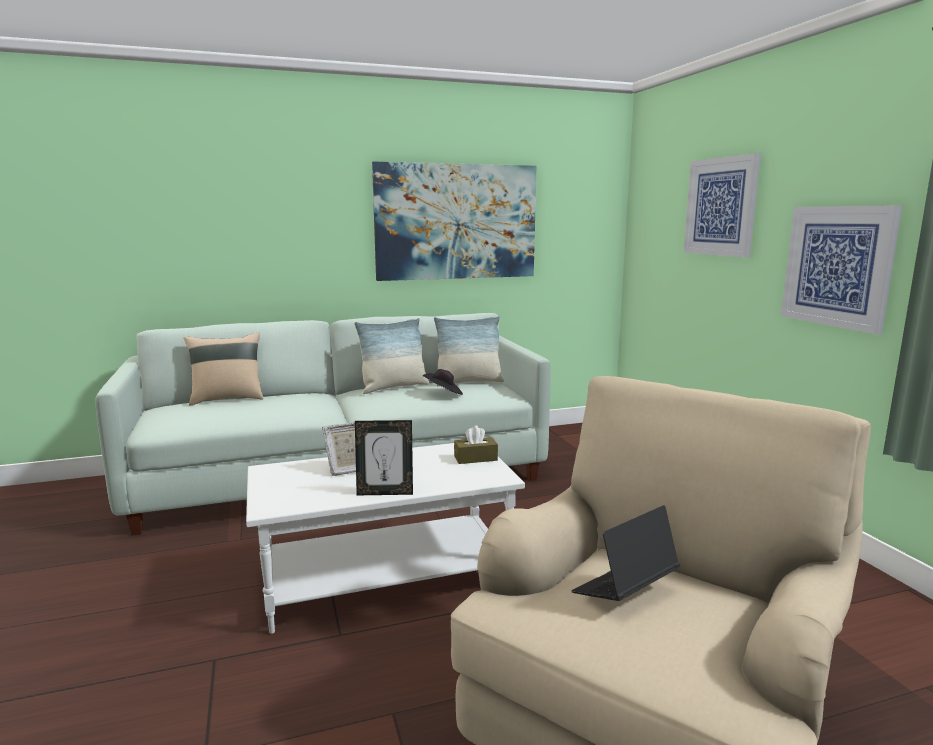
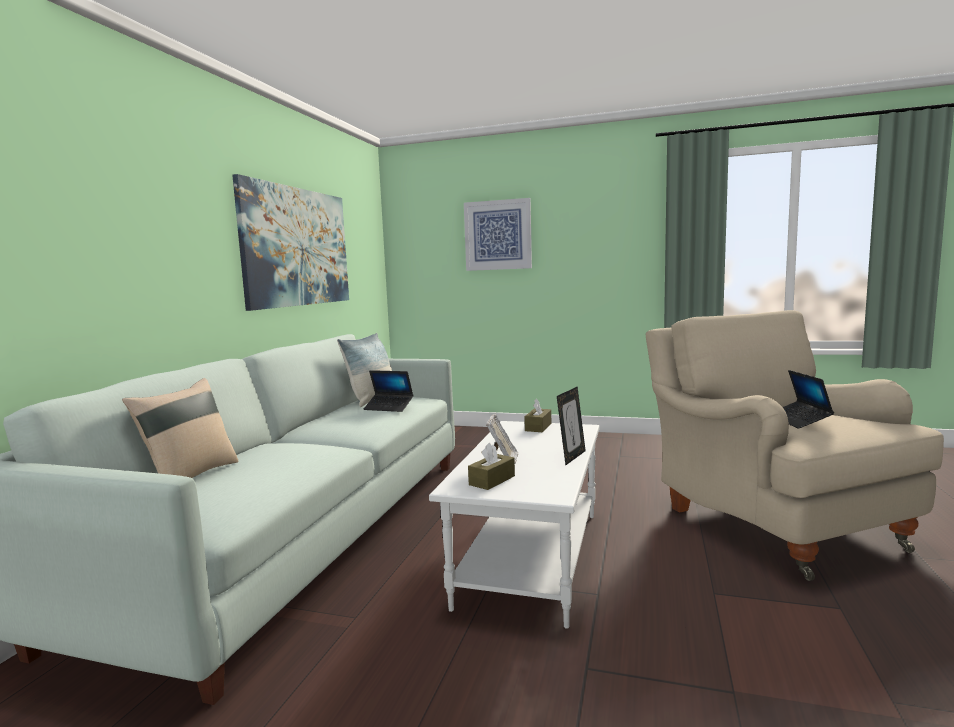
camera: 55 degrees left, 5 degrees down
pillow [354,318,429,394] -> none
black hat [422,369,463,395] -> laptop [364,370,413,412]
picture [781,205,903,334] -> none
none -> brown tissue box [468,442,515,490]

